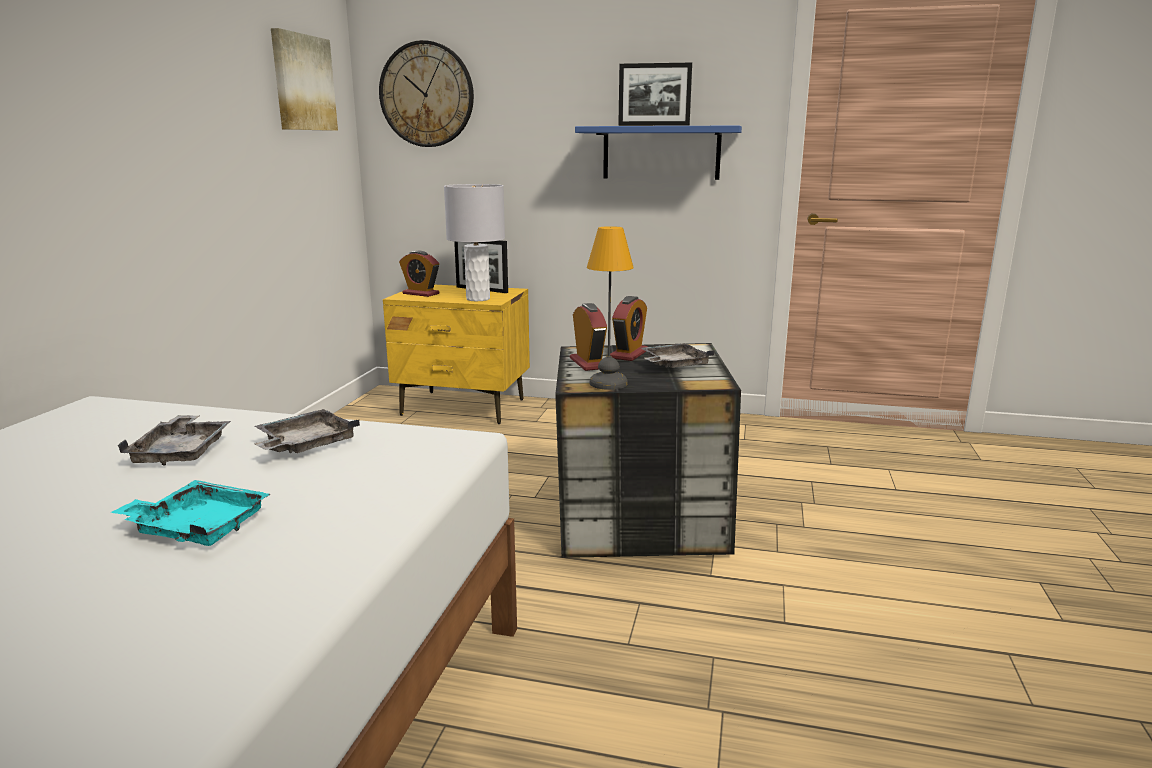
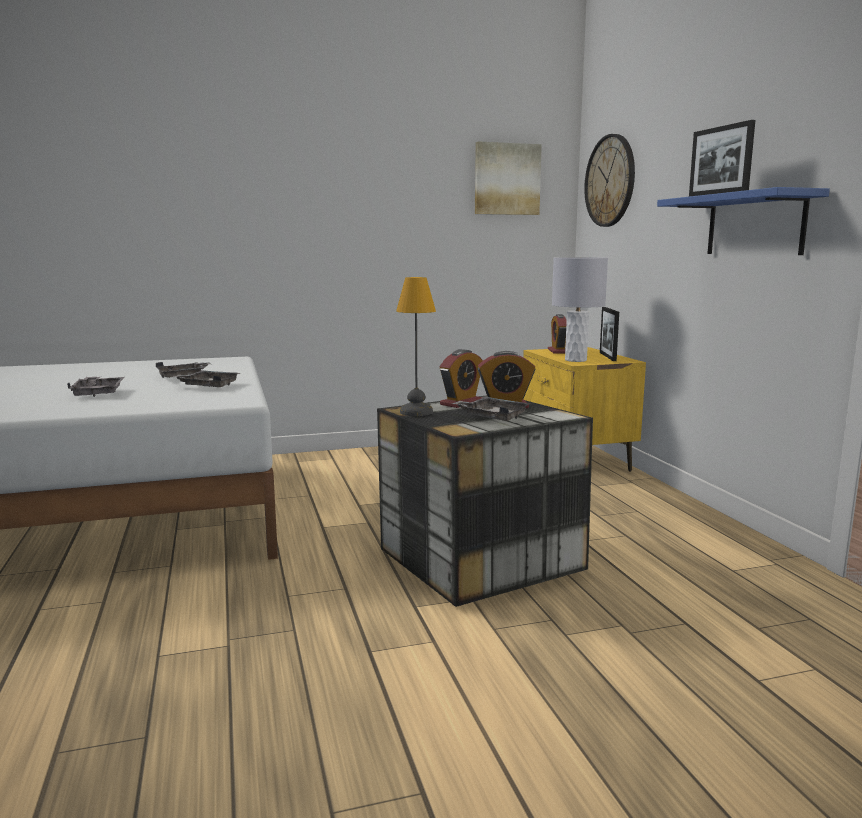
camera: 60 degrees right, 5 degrees down
turquoise tray [111,480,270,546] -> grey tray [67,377,124,397]

